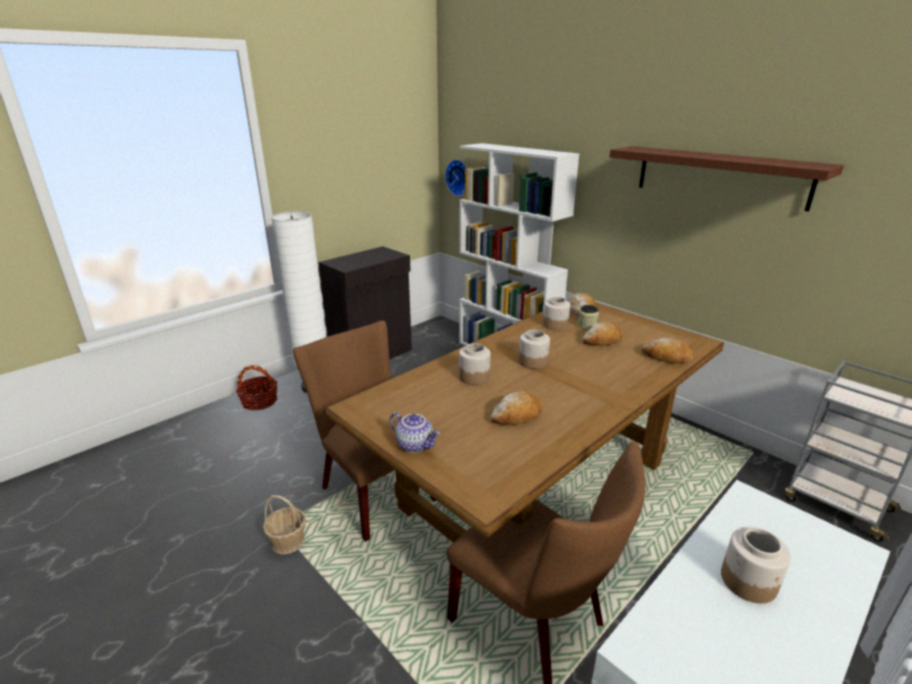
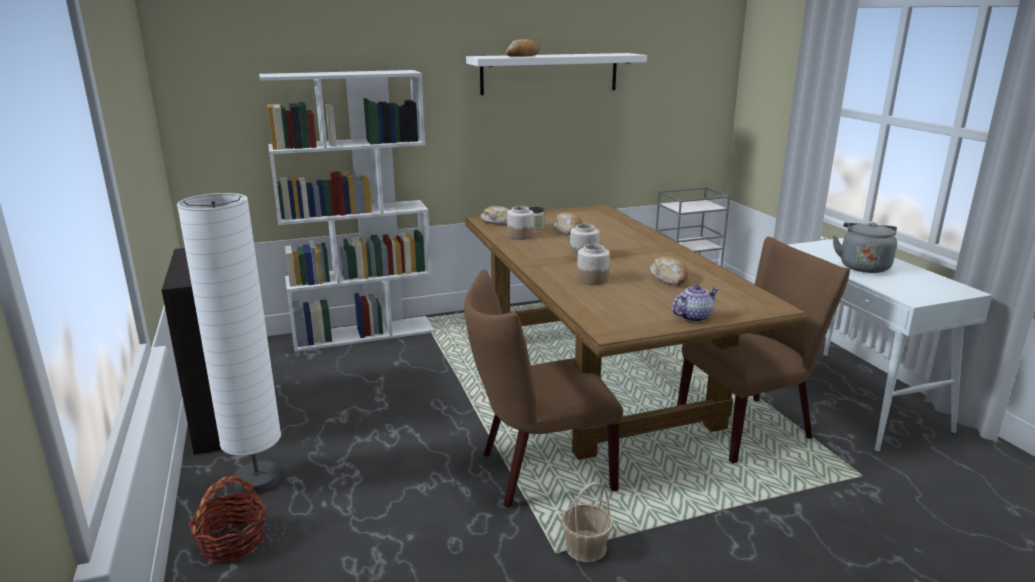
camera: 65 degrees left, 5 degrees down
wall clock [445,160,467,197] -> none
brown shelf [610,146,844,212] -> white shelf [466,53,647,95]
bread [641,338,693,363] -> bread moved to [506,39,540,57]
jar [721,527,791,603] -> grey kettle [833,222,897,273]

